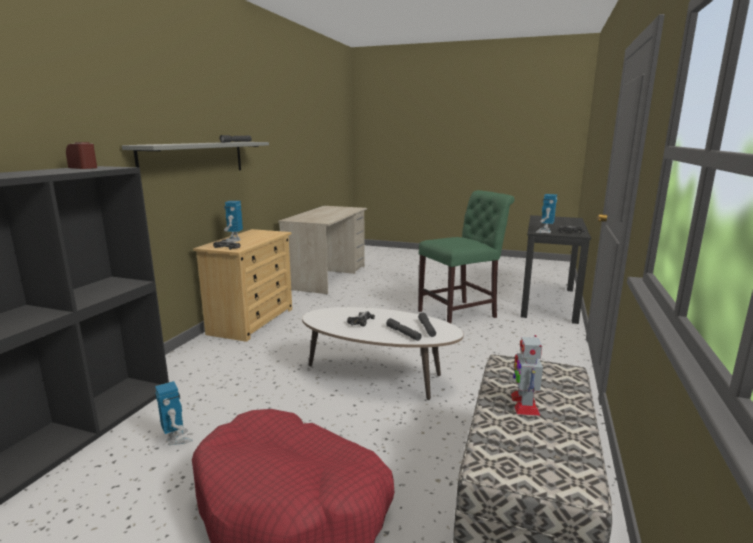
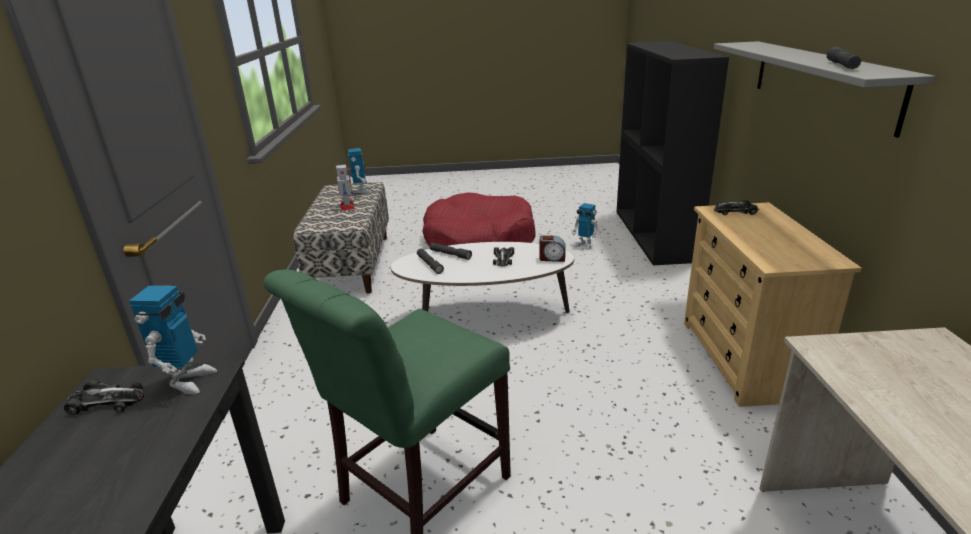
camera: 160 degrees right, 10 degrees up
alarm clock [66,142,97,169] -> alarm clock moved to [540,236,566,262]
toy robot [224,201,243,242] -> toy robot moved to [348,148,372,194]

